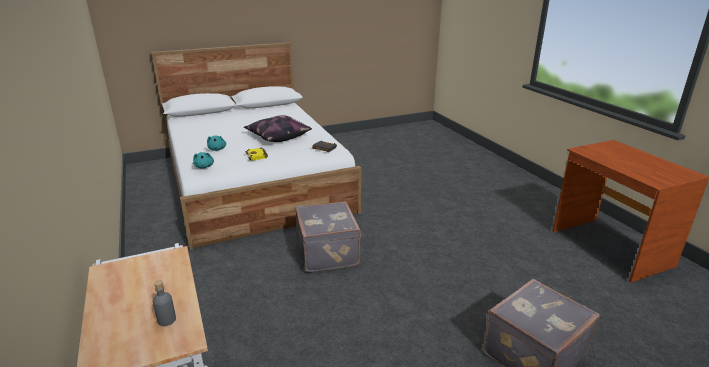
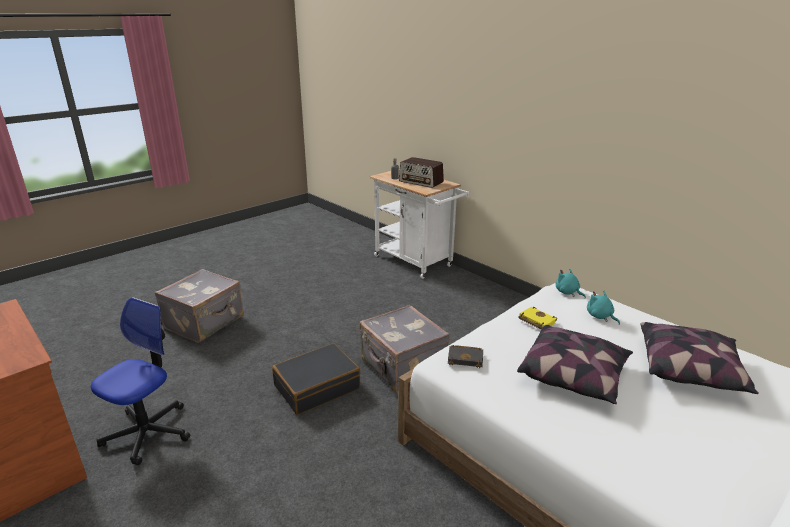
camera: 160 degrees right, 0 degrees up
none -> office chair [91,297,190,465]
none -> black suitcase [272,343,360,415]
none -> radio [399,157,444,188]
none -> pillow [640,322,759,394]

